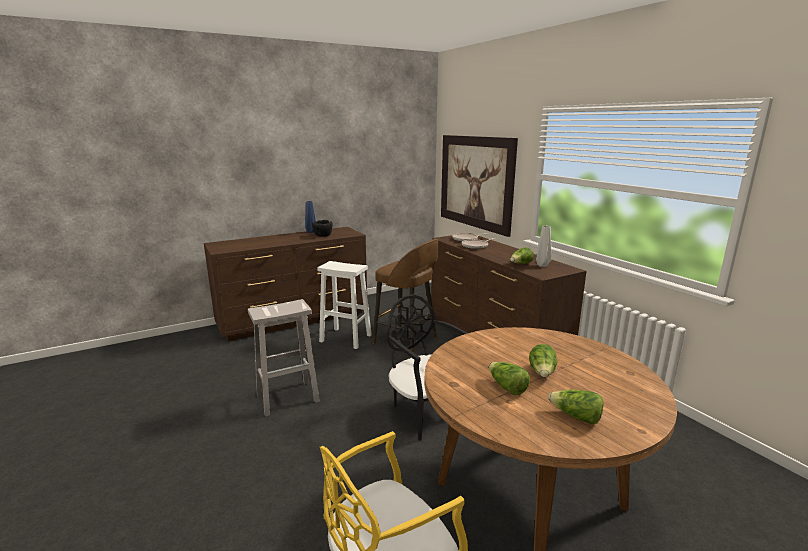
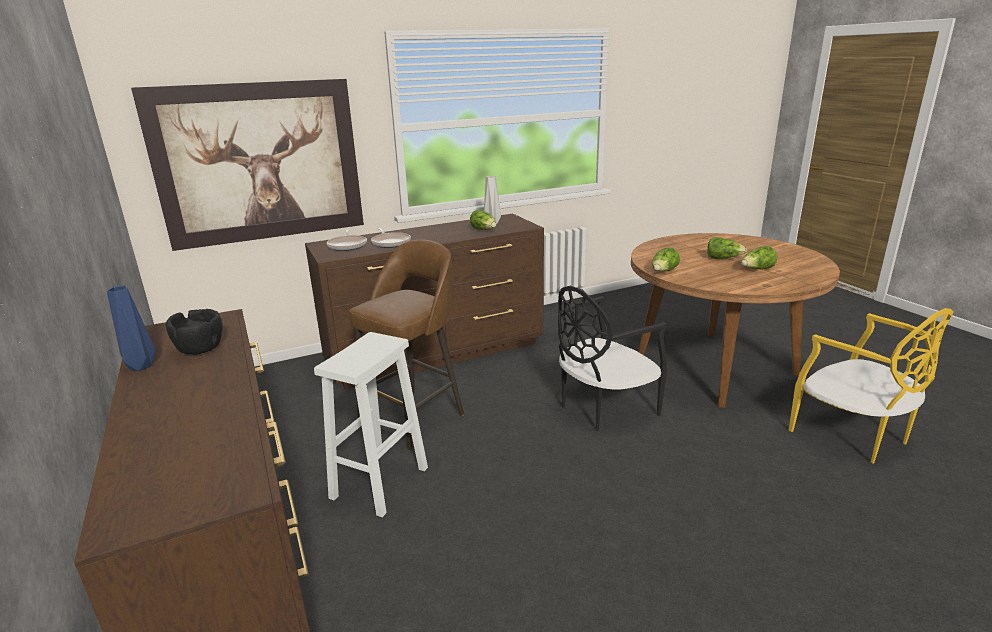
camera: 85 degrees left, 5 degrees up
white stool [248,299,320,417] -> none
lettuce [548,390,603,425] -> lettuce moved to [652,247,680,272]

